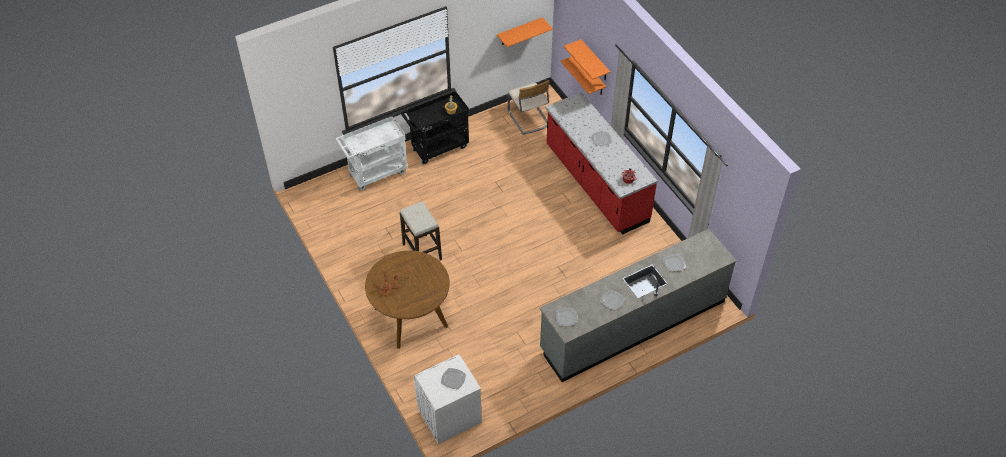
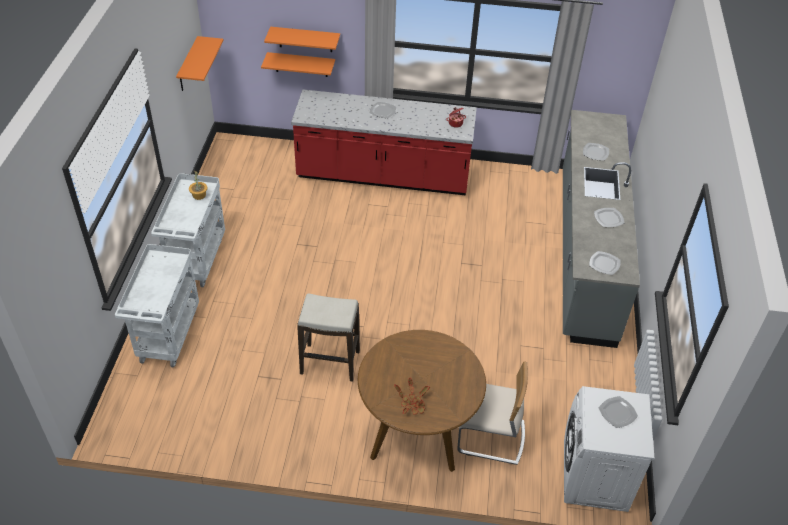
camera: 55 degrees left, 5 degrees down
black cart [401,92,469,164] -> white cart [151,173,225,287]
beige chair [507,80,550,135] -> beige chair moved to [457,362,528,465]

